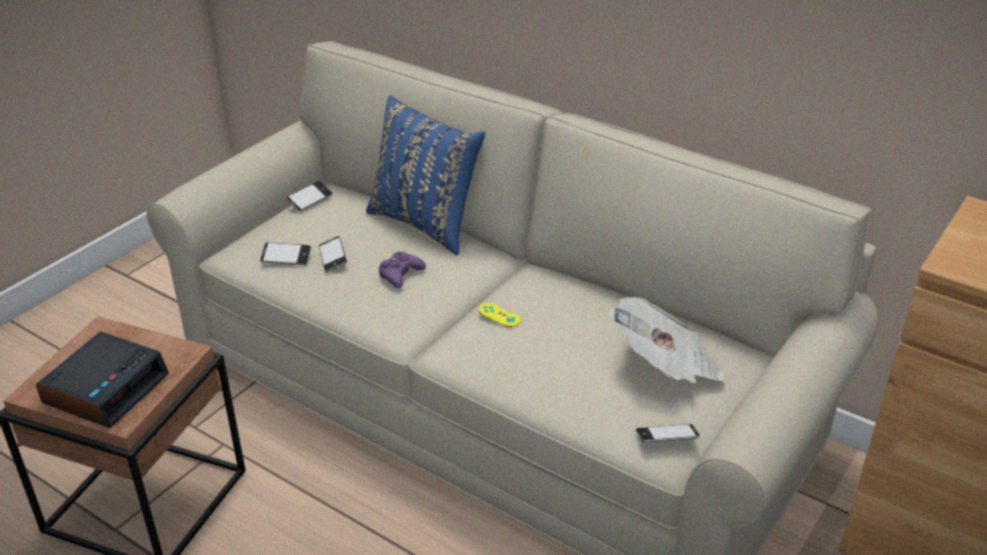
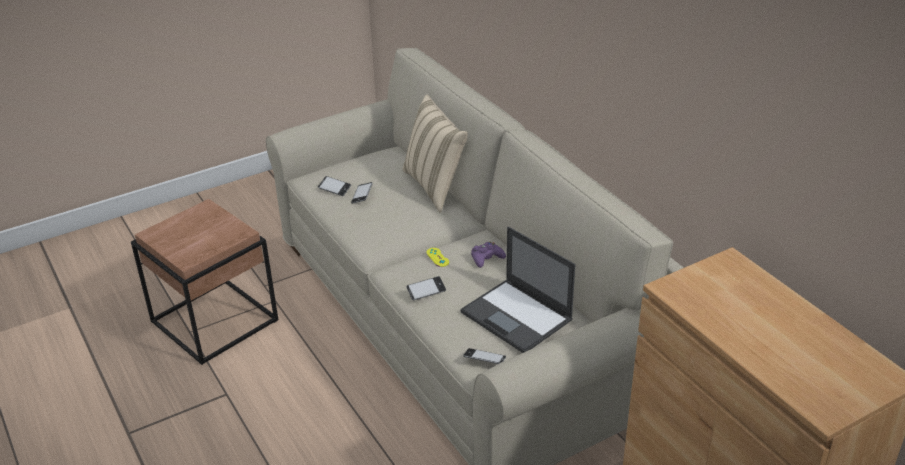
camera: 25 degrees right, 0 degrees up
alarm clock [36,332,169,428] -> none
phone [286,181,332,211] -> phone moved to [406,276,446,300]
blue pillow [366,96,485,255] -> beige pillow [402,94,468,212]
purple game controller [379,251,426,288] -> purple game controller moved to [471,242,506,268]
newspaper [608,297,726,384] -> laptop [460,227,576,353]

